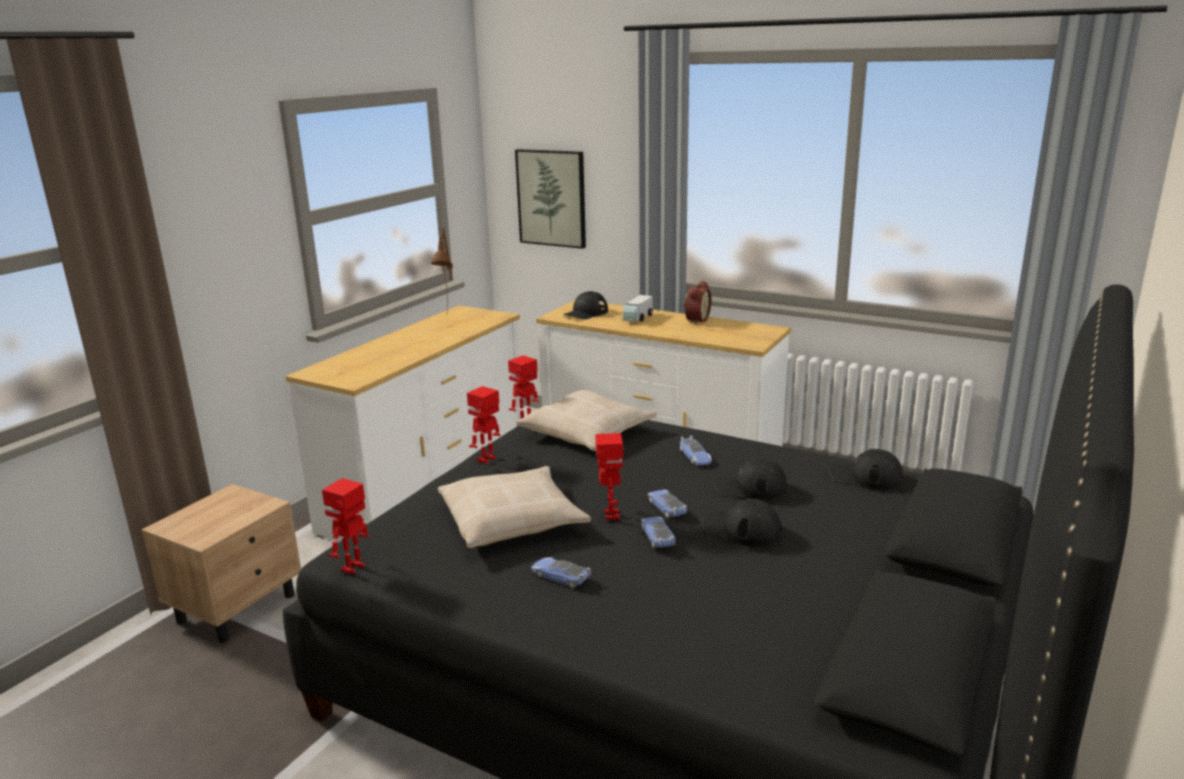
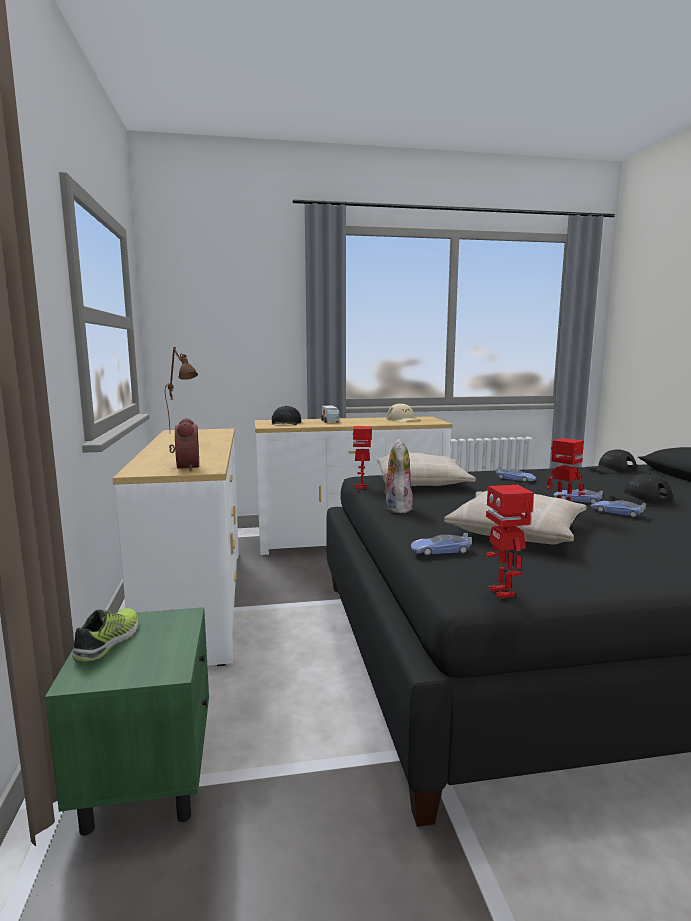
camera: 40 degrees left, 10 degrees down
beige nightstand [142,484,301,643] -> green nightstand [45,607,209,836]
toy robot [467,386,500,463] -> plush toy [381,439,413,513]
picture [515,149,586,249] -> none
toy car [531,557,591,589] -> toy car moved to [411,533,472,555]
alarm clock [684,281,712,325] -> alarm clock moved to [169,418,199,471]
black cap [712,458,788,500] -> none
none -> shoe [72,608,138,663]
none -> beige cap [387,403,421,422]

